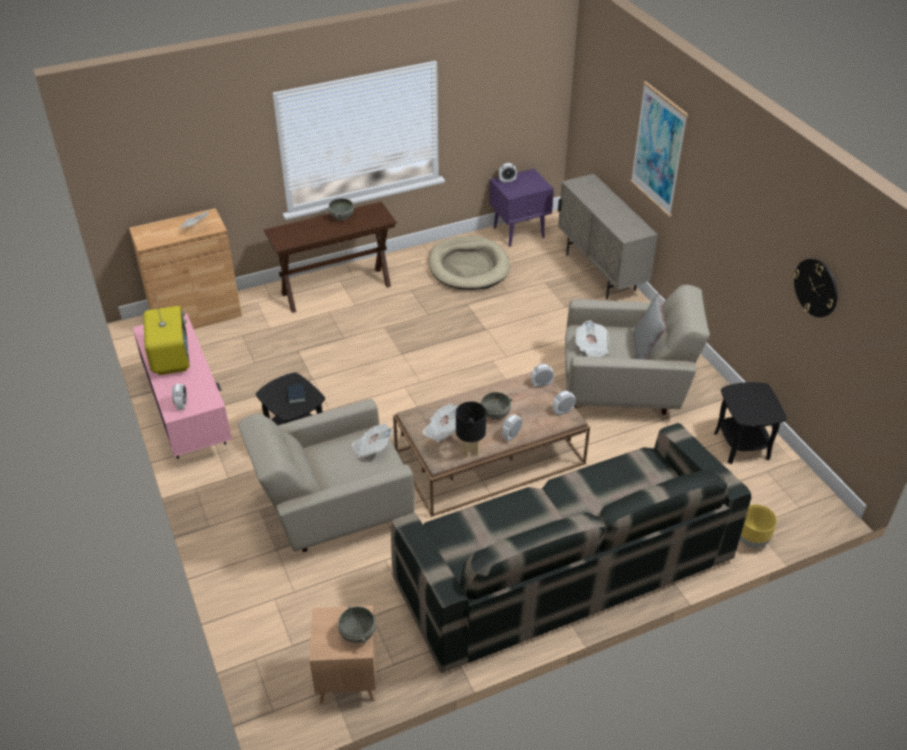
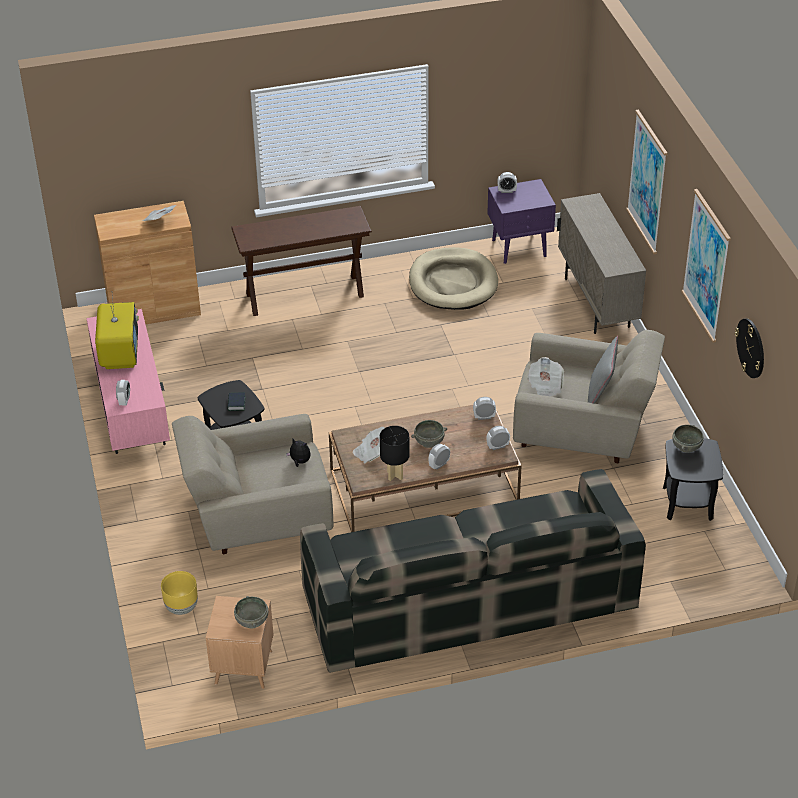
camera: 10 degrees right, 0 degrees up
grey bowl [328,198,354,221] -> grey bowl moved to [672,425,704,453]
newspaper [352,423,393,458] -> plush toy [286,439,311,467]
yellow planter [740,504,777,548] -> yellow planter moved to [161,571,198,615]
none -> picture [682,189,731,342]

